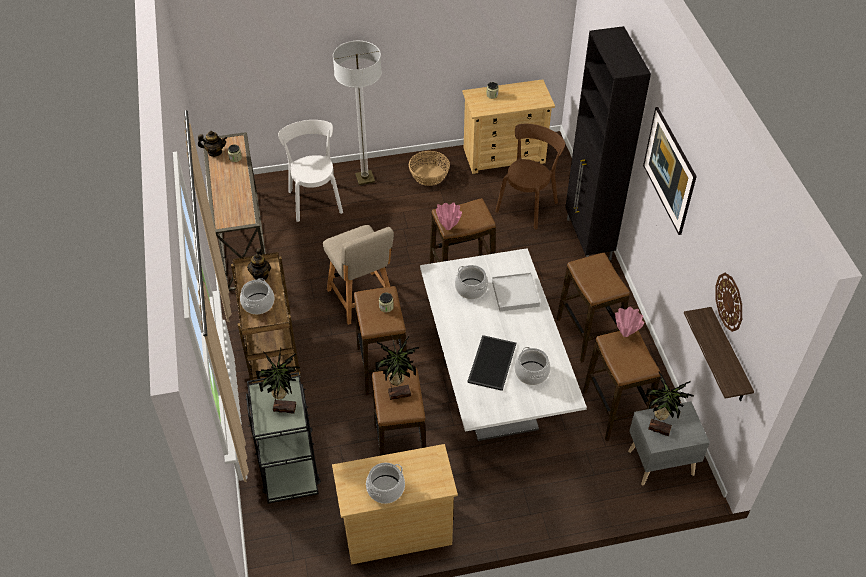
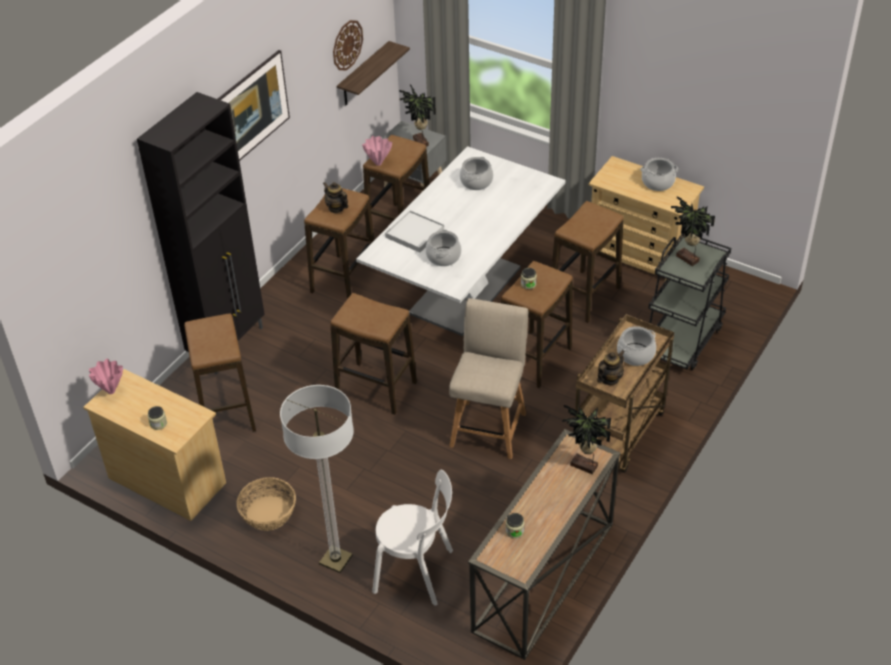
camera: 135 degrees left, 5 degrees down
teapot [198,131,227,157] -> teapot moved to [323,182,348,213]
white chair [278,120,343,222] -> white chair turned 105 degrees counterclockwise [372,470,453,606]
potted plant [375,336,419,400] -> potted plant moved to [562,405,611,474]
pink vase [436,202,462,230] -> pink vase moved to [89,358,123,394]
tray [467,335,516,391] -> none
brown chair [495,124,565,229] -> stool [184,313,256,432]

